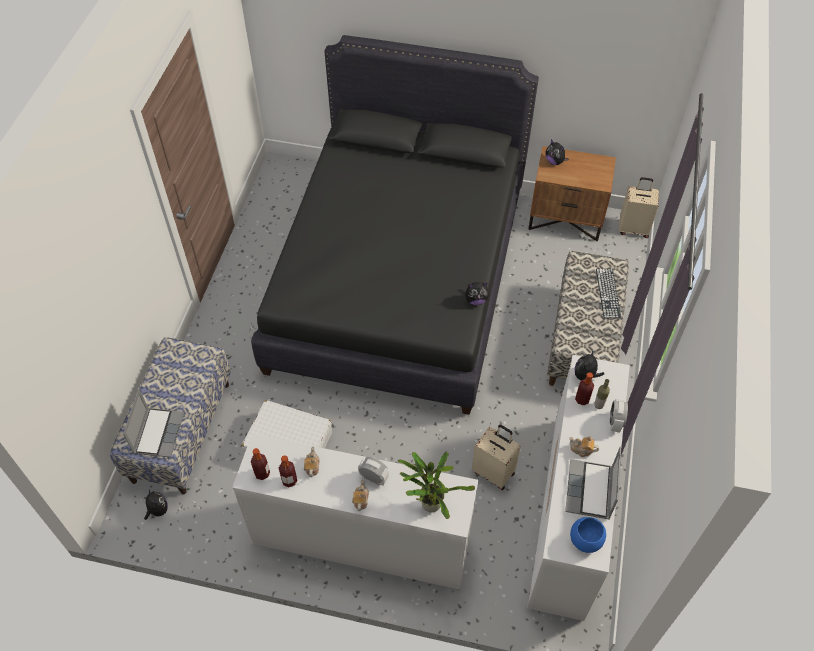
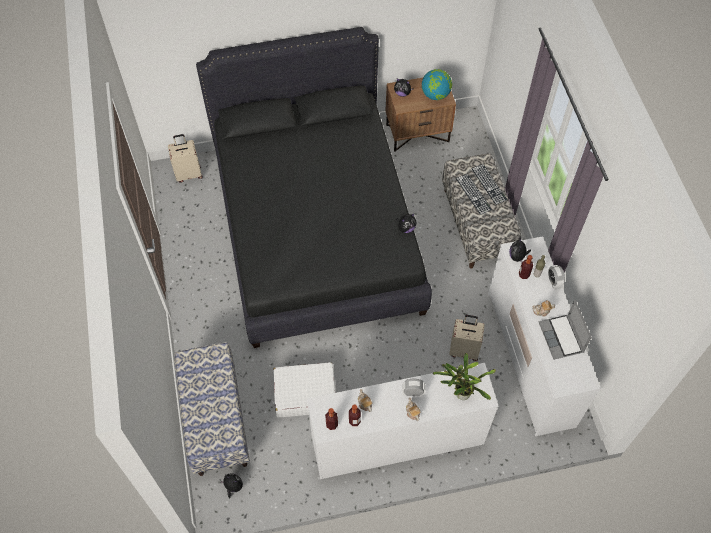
camera: 25 degrees left, 5 degrees up
laptop [123,389,184,458] -> none
blue bowl [570,517,606,553] -> none
beige suitcase [619,177,659,238] -> beige suitcase moved to [168,134,202,183]
none -> globe [422,69,452,100]
none -> keyboard [456,174,492,215]

